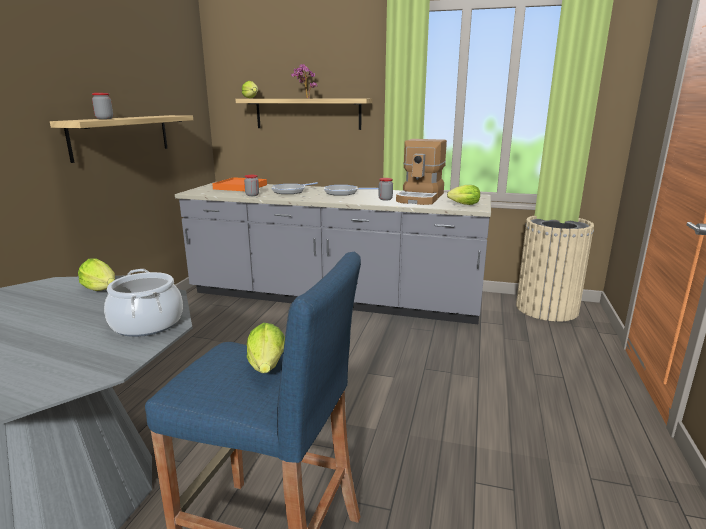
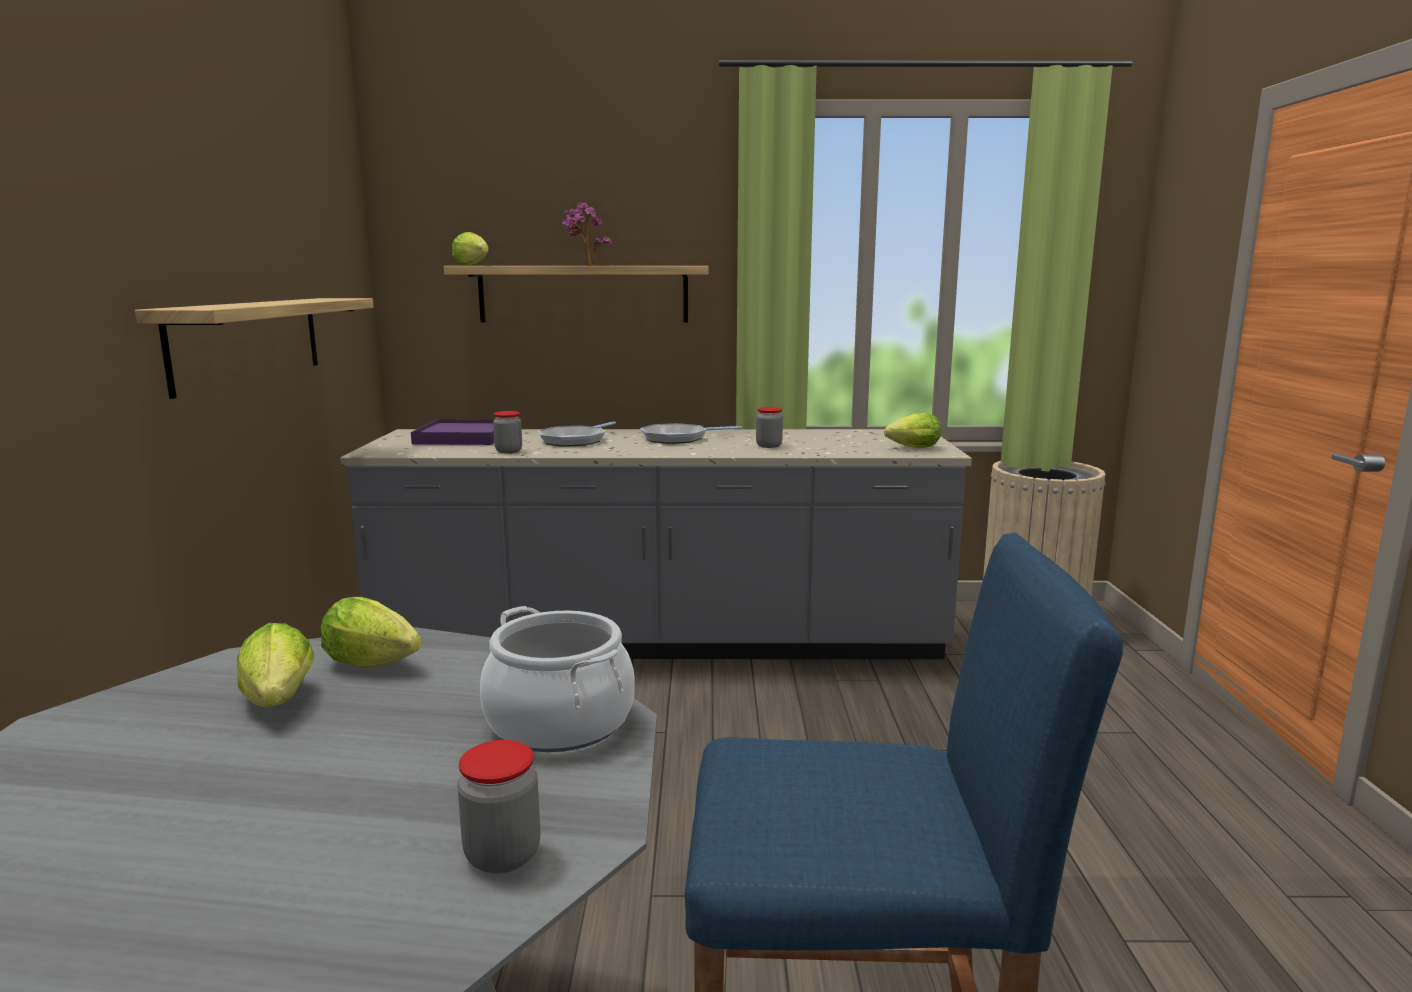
camera: 15 degrees left, 5 degrees down
jar [92,93,113,119] -> jar moved to [458,740,541,874]
orange tray [212,177,267,191] -> purple tray [411,419,495,445]
lettuce [247,323,285,373] -> lettuce moved to [237,623,314,708]
coffee machine [396,139,447,205] -> none

